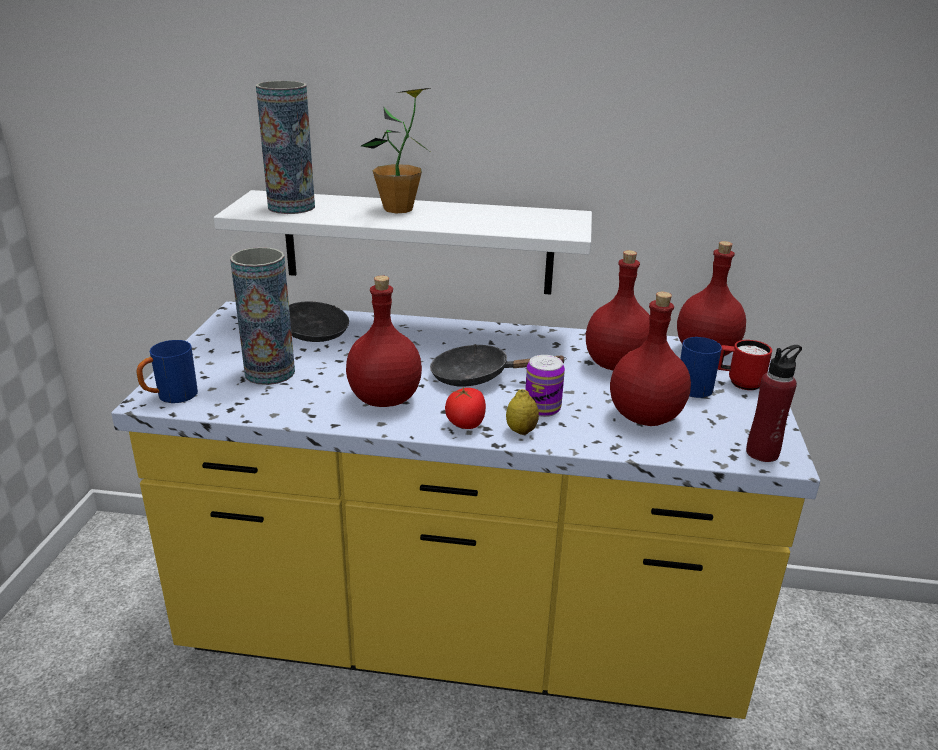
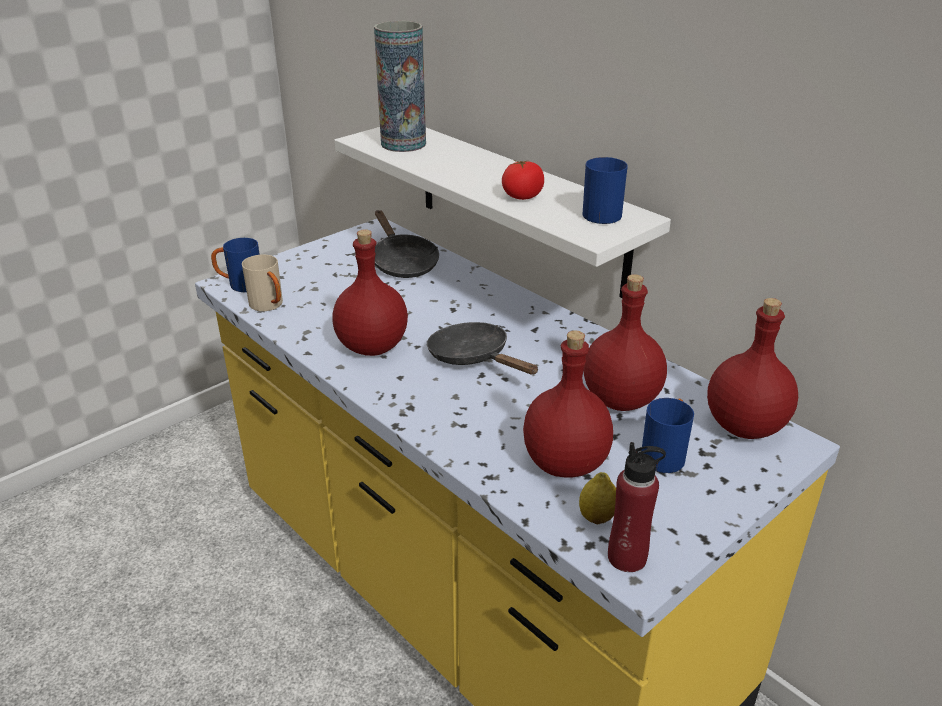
camera: 40 degrees right, 5 degrees up
vase [230,247,295,385] -> none
potted plant [361,88,431,213] -> none
tomato [445,387,486,429] -> tomato moved to [502,160,544,200]
lemon [506,389,539,435] -> lemon moved to [579,472,616,524]
can [525,355,565,417] -> none
red mug [718,340,772,390] -> none
none -> beige mug [242,255,283,311]
none -> blue mug [582,157,628,224]

